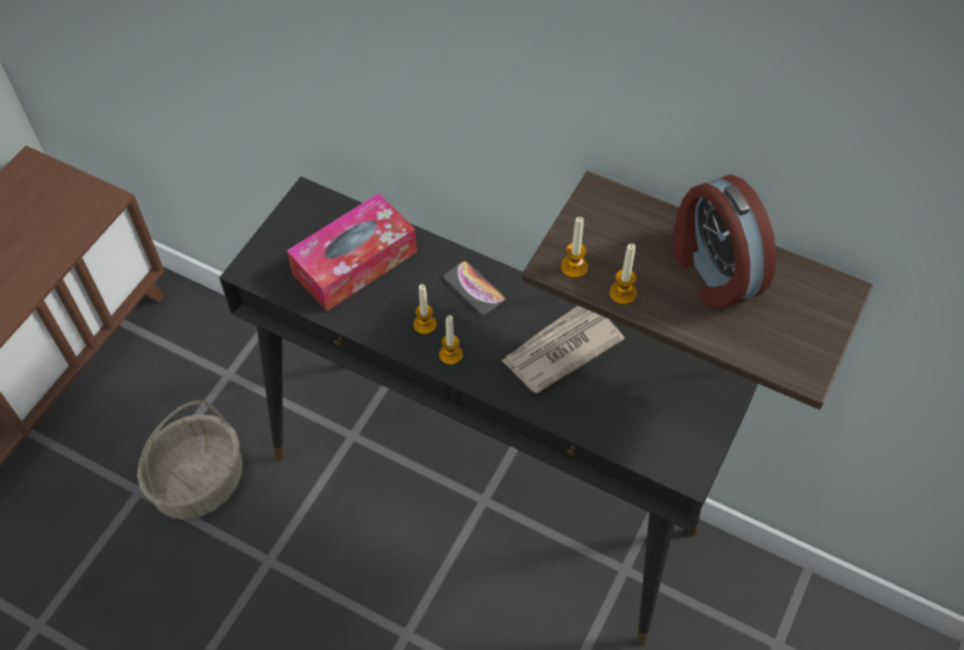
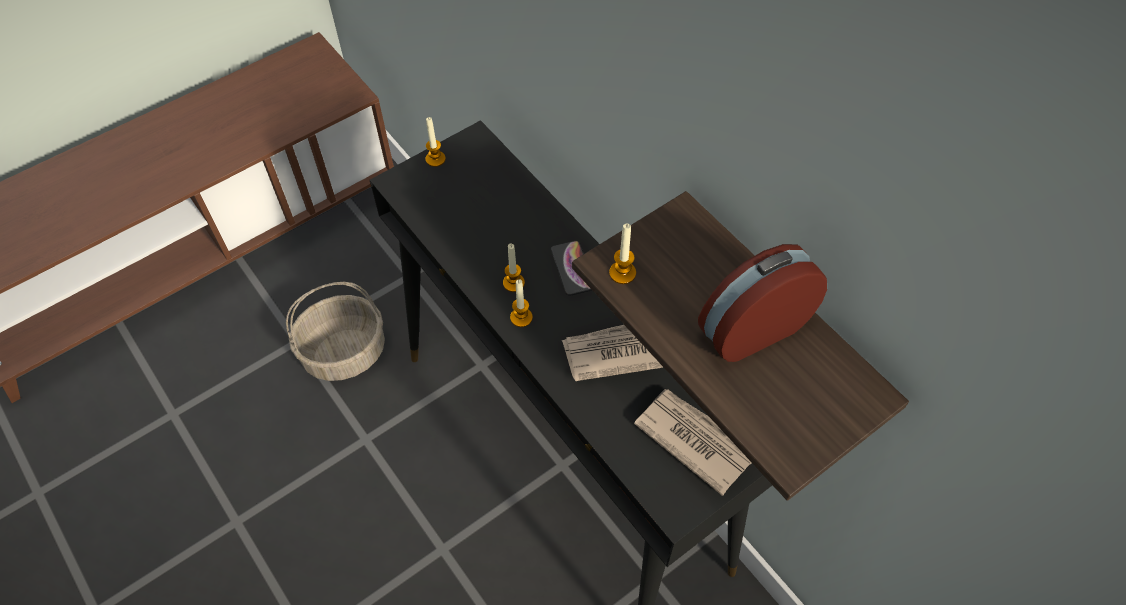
camera: 25 degrees right, 0 degrees up
tissue box [287,193,417,311] -> none
candle [609,243,637,305] -> candle moved to [426,117,446,167]
alarm clock [673,175,776,309] -> alarm clock turned 60 degrees clockwise [698,244,827,362]
none -> newspaper [634,389,751,496]

